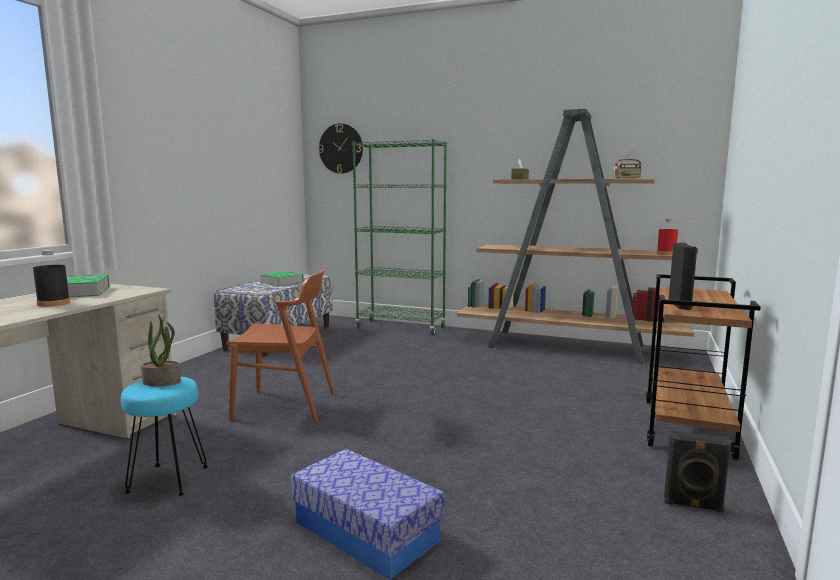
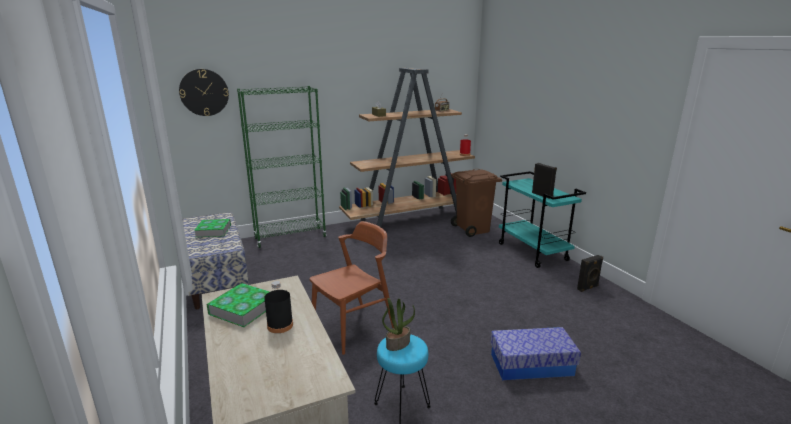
camera: 45 degrees left, 10 degrees up
brown cart [646,274,761,460] -> turquoise cart [499,171,586,268]
none -> brown trash can [451,169,502,237]

